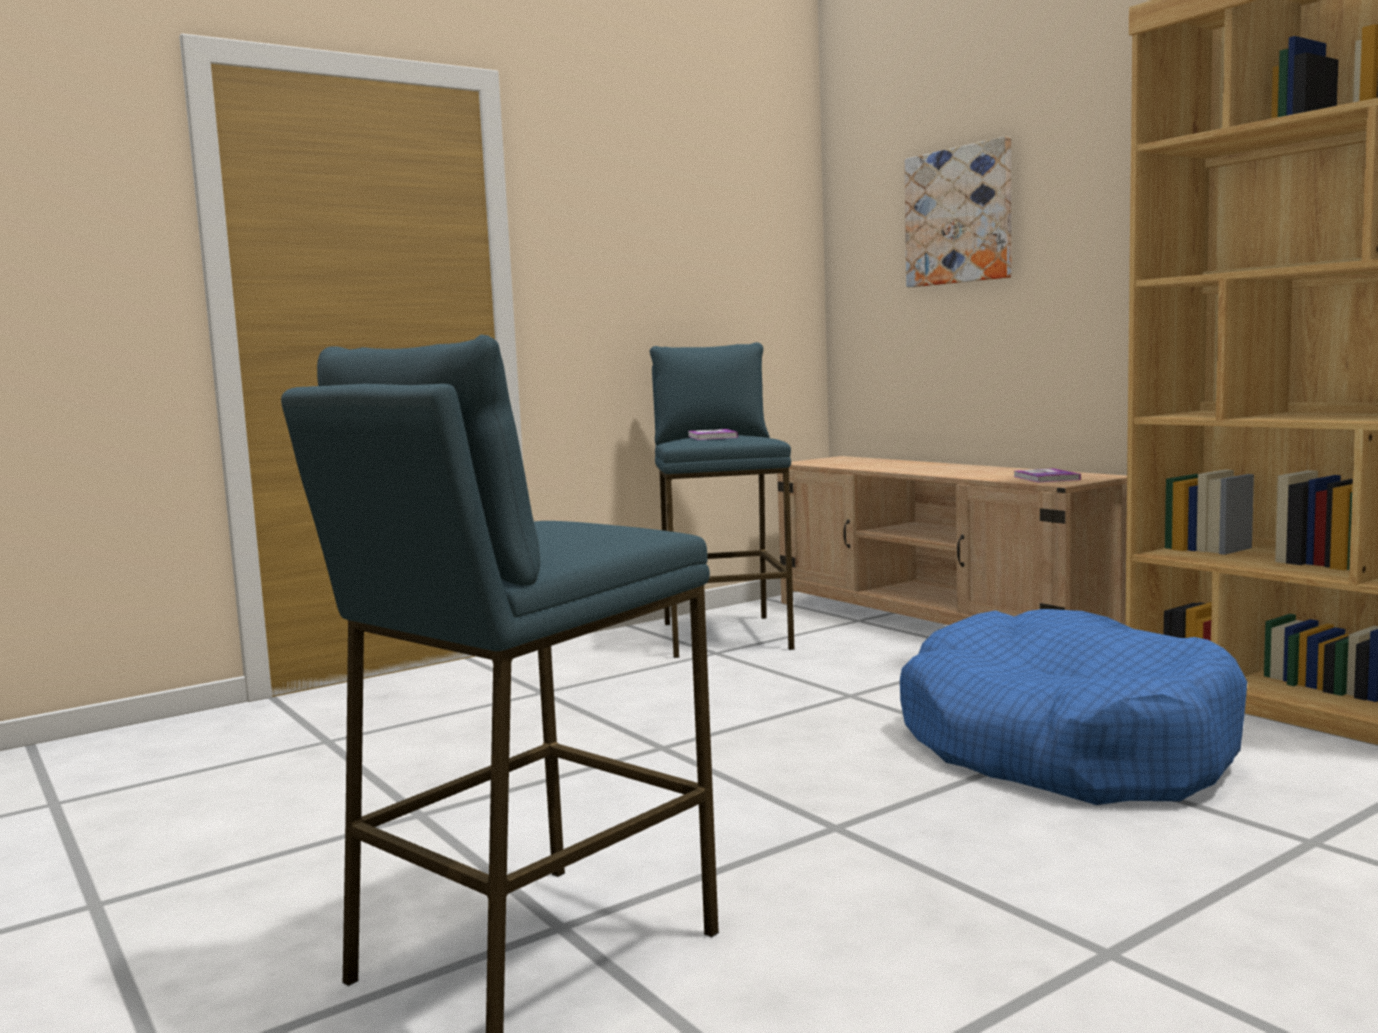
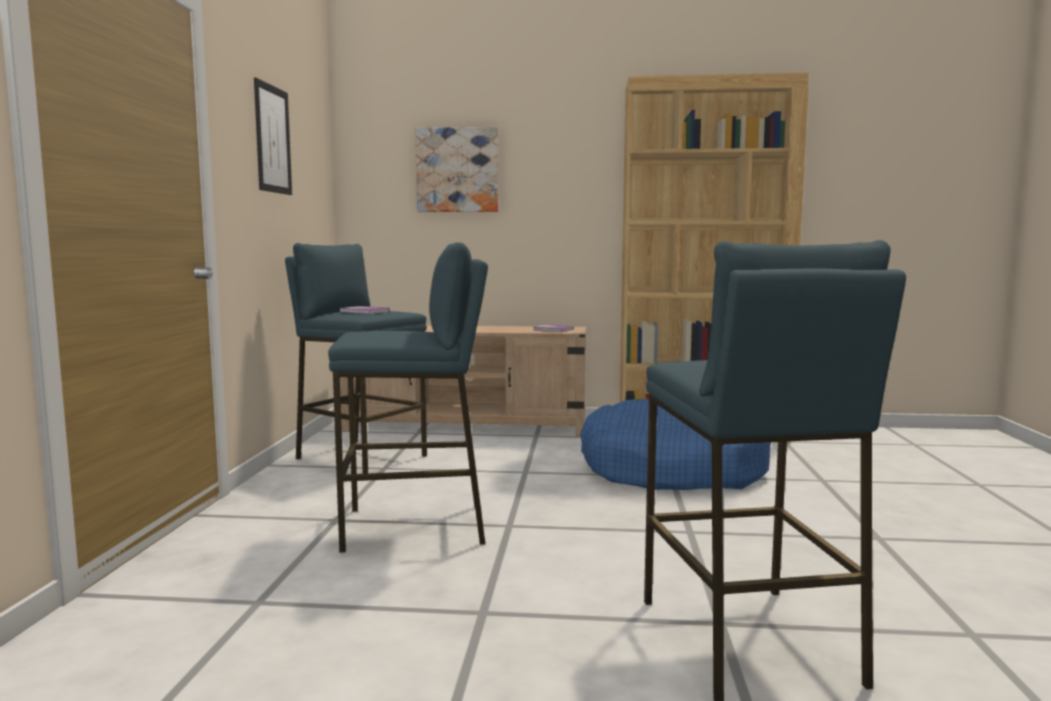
camera: 50 degrees left, 0 degrees up
none -> picture [254,77,292,195]
none -> blue stool [328,242,488,553]

